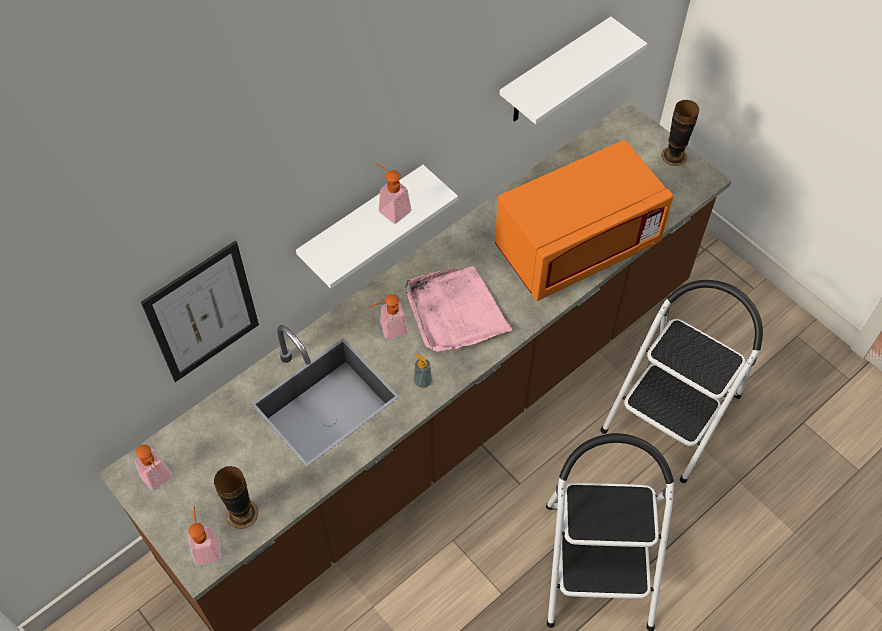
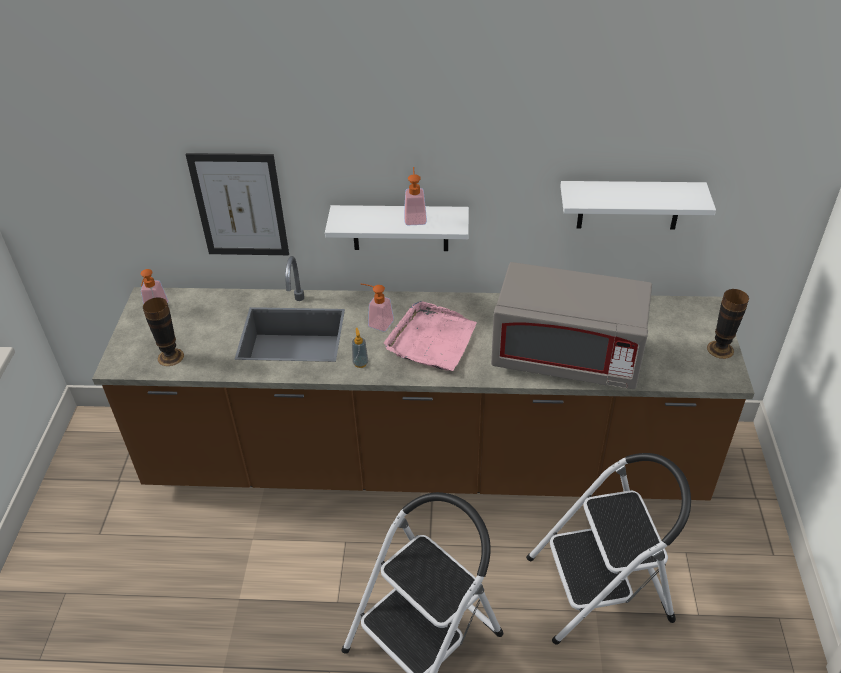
camera: 45 degrees right, 15 degrees down
soap dispenser [188,506,221,566] -> none
orange microwave [495,140,673,301] -> grey microwave [491,262,652,389]

